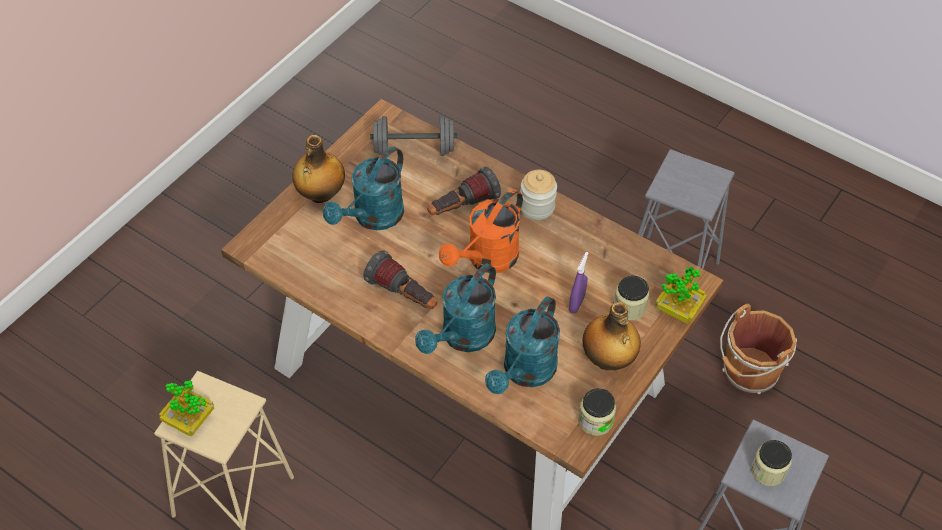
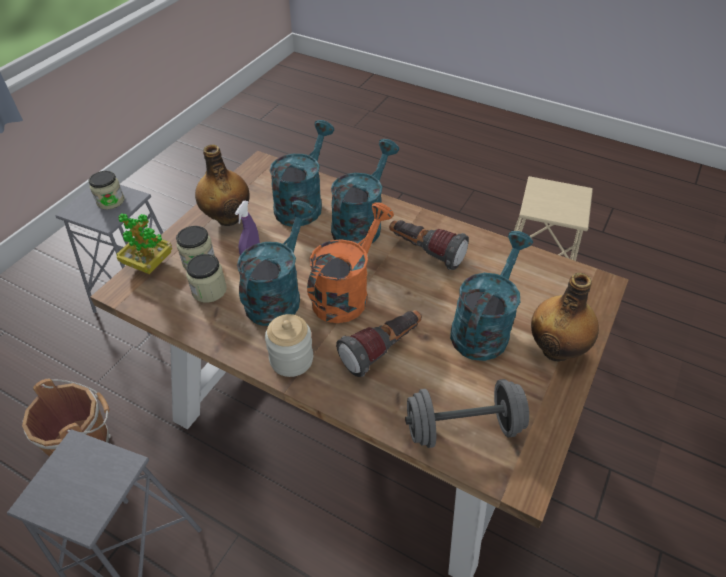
camera: 175 degrees right, 5 degrees down
potted plant [159,380,214,436] -> none
jar [578,388,616,436] -> jar moved to [186,254,227,303]
none -> turquoise watering can [237,201,314,326]

